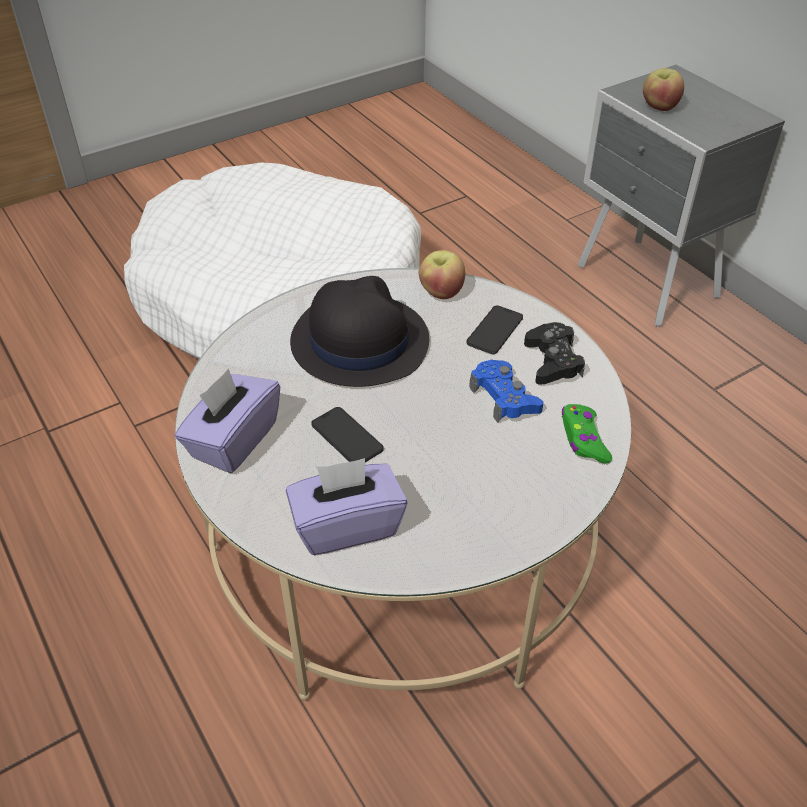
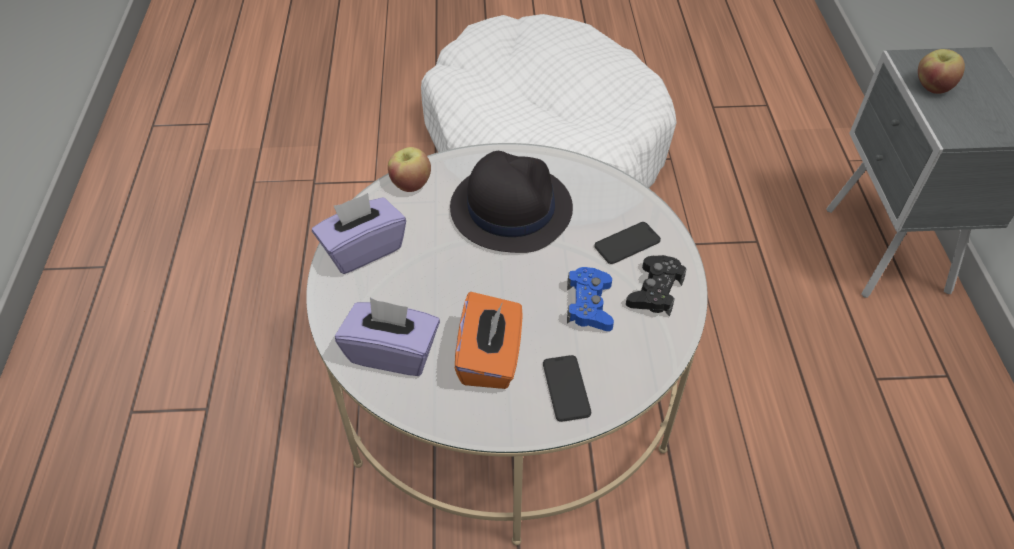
camera: 30 degrees right, 5 degrees up
phone [311,407,383,462] -> phone moved to [543,355,591,422]
apple [419,250,465,299] -> apple moved to [388,147,431,192]
green game controller [562,404,612,463] -> none
none -> orange tissue box [455,292,523,389]

